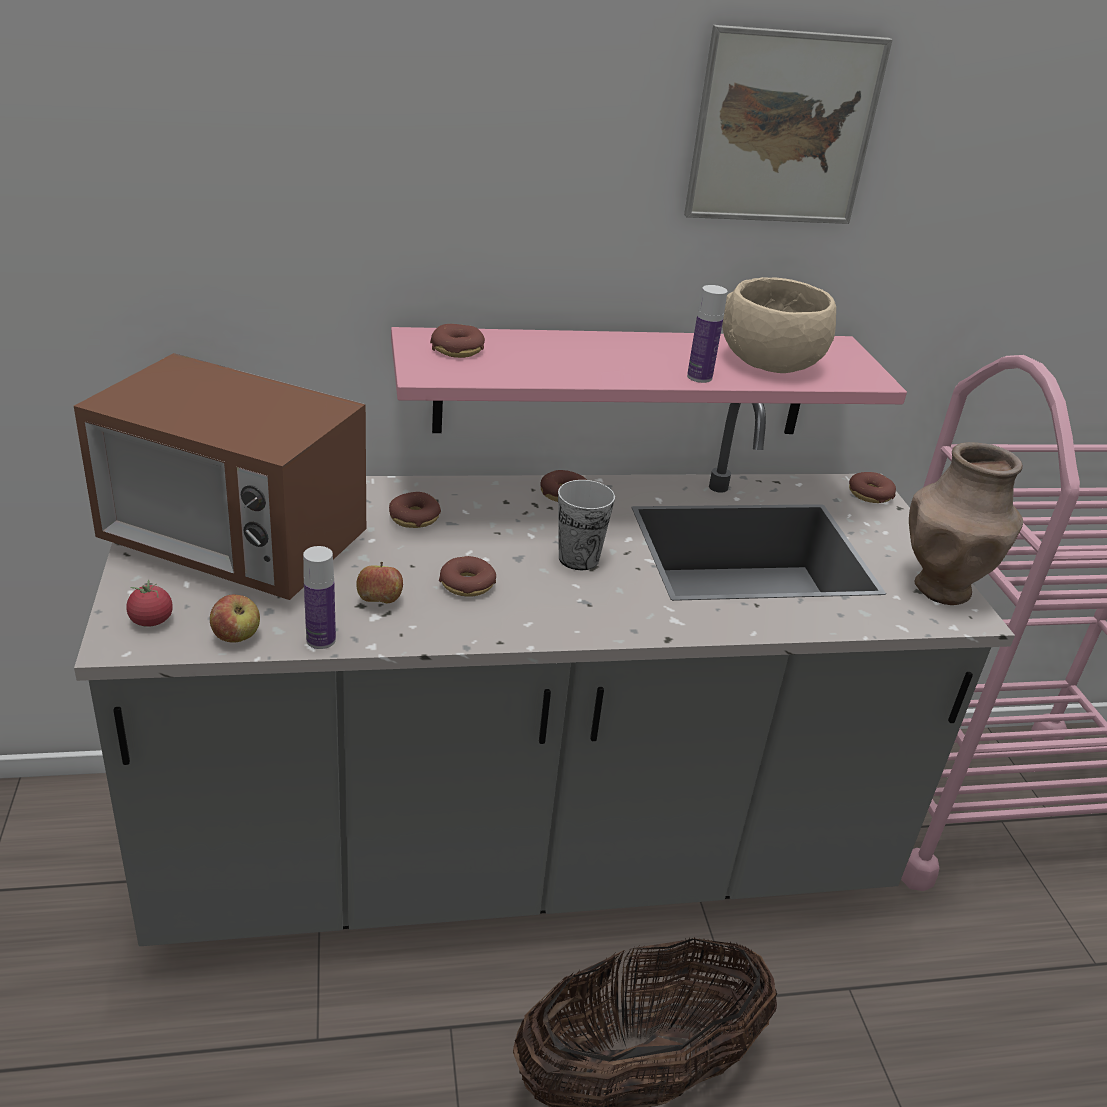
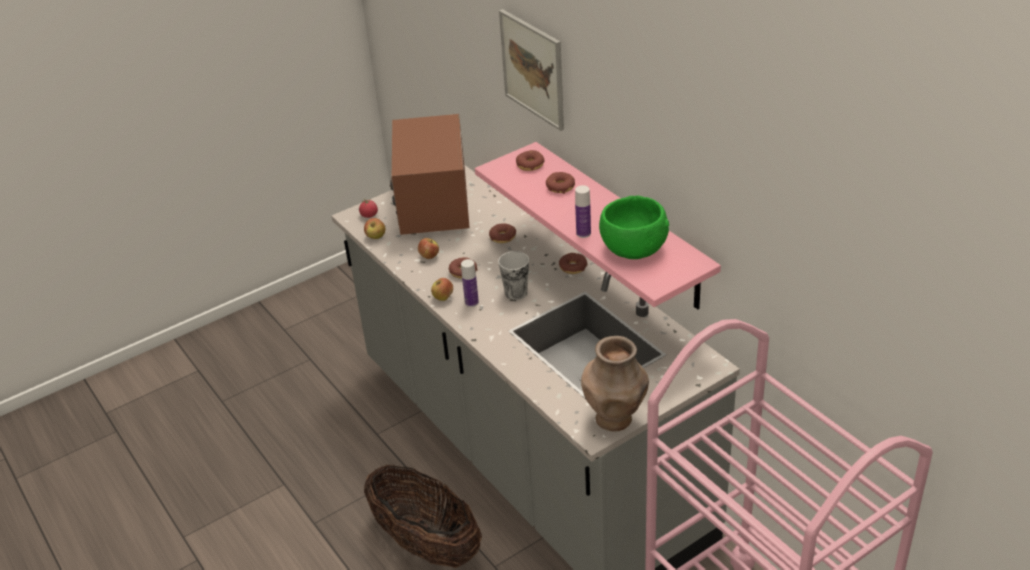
camera: 70 degrees right, 5 degrees up
bottle [303,546,336,649] -> bottle moved to [461,259,479,307]
picture [684,25,892,224] -> picture moved to [499,9,564,131]
beige bowl [722,277,836,373] -> green bowl [599,195,669,259]
donut [849,472,896,503] -> donut moved to [546,172,575,194]
none -> apple [431,278,453,301]

